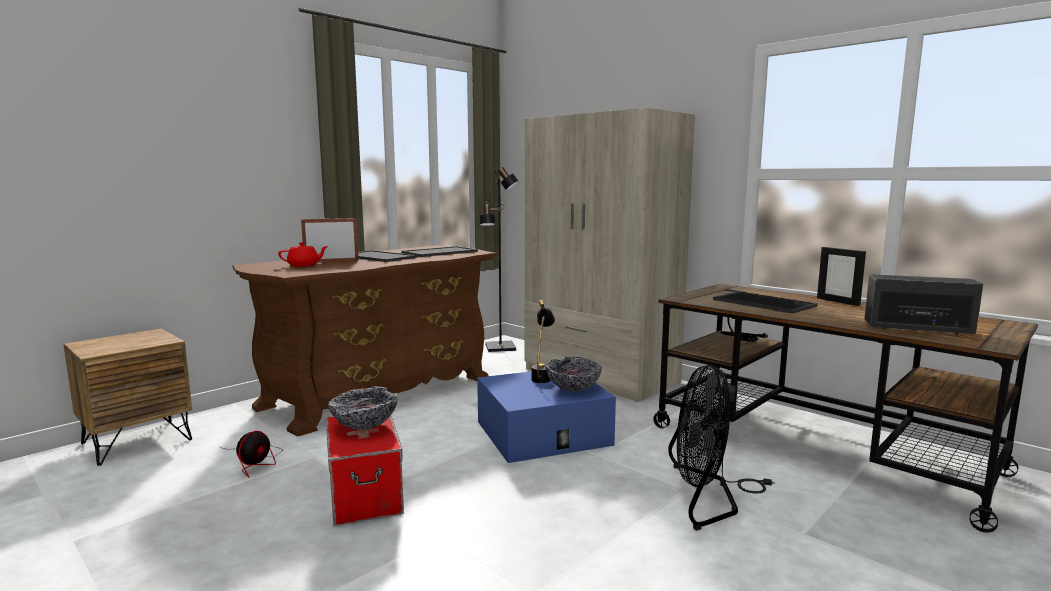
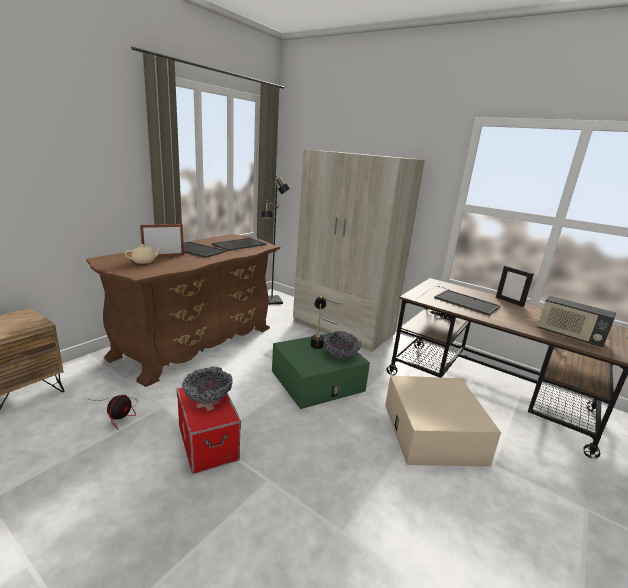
camera: 10 degrees left, 10 degrees up
red teapot [278,242,328,267] -> beige teapot [125,244,162,264]
blue storage box [477,371,616,463] -> green storage box [272,333,370,409]
black fan [668,365,775,531] -> beige storage box [385,376,501,466]
radio [865,274,983,336] -> radio turned 150 degrees counterclockwise [537,295,616,347]

